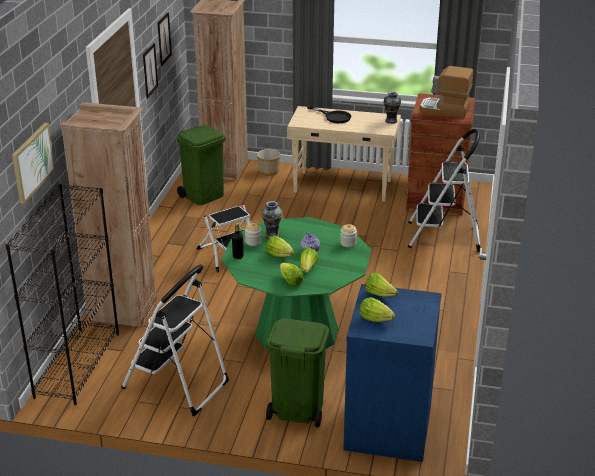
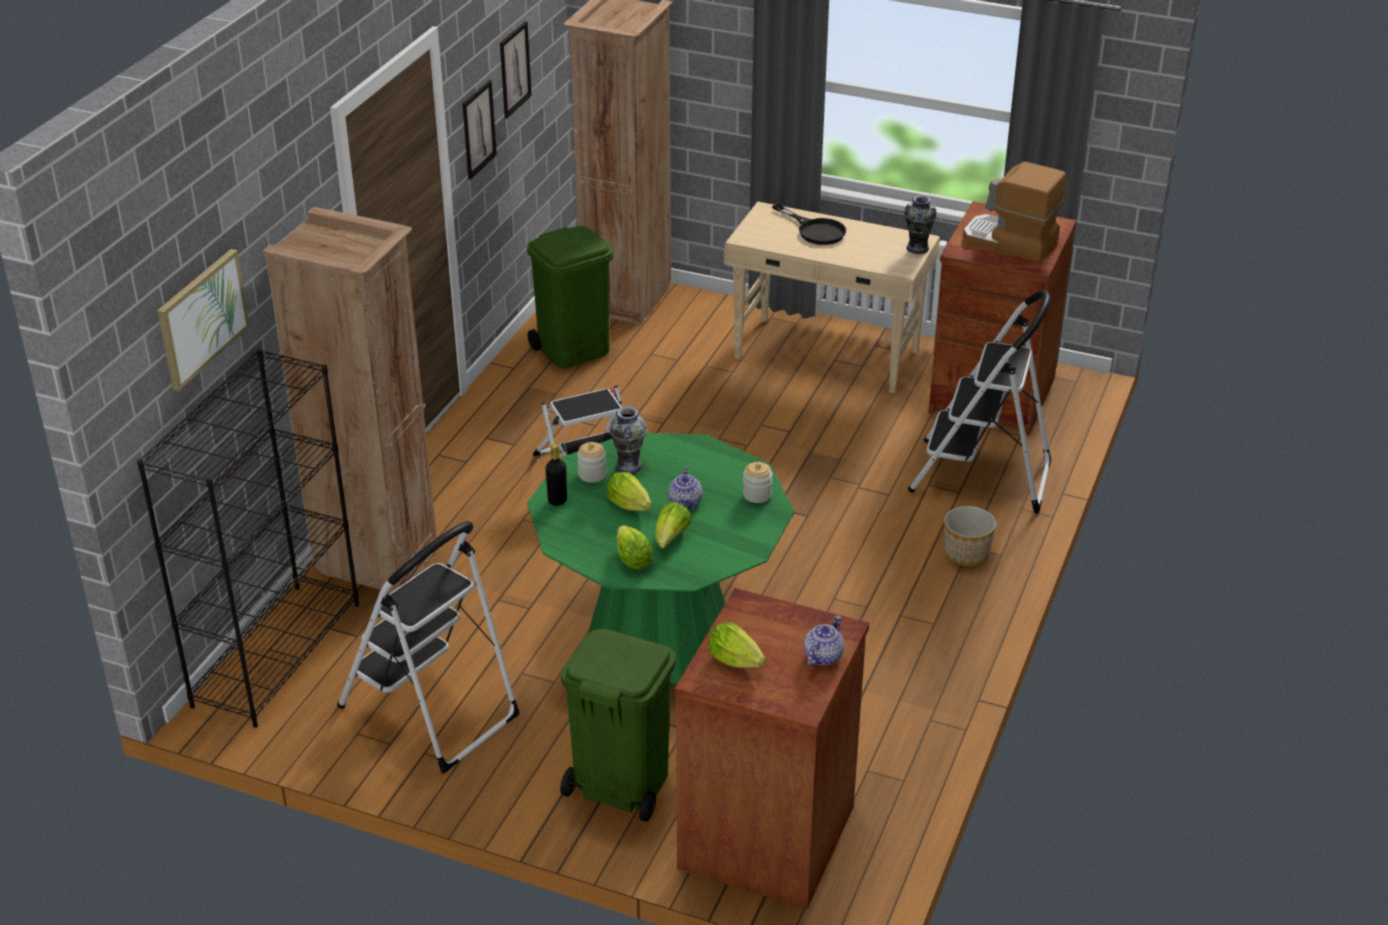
camera: 10 degrees right, 5 degrees up
planter [257,149,281,176] -> planter moved to [944,506,996,567]
blue dresser [343,284,442,462] -> brown dresser [675,588,869,909]
lettuce [365,272,399,297] -> none
none -> teapot [804,616,844,666]

